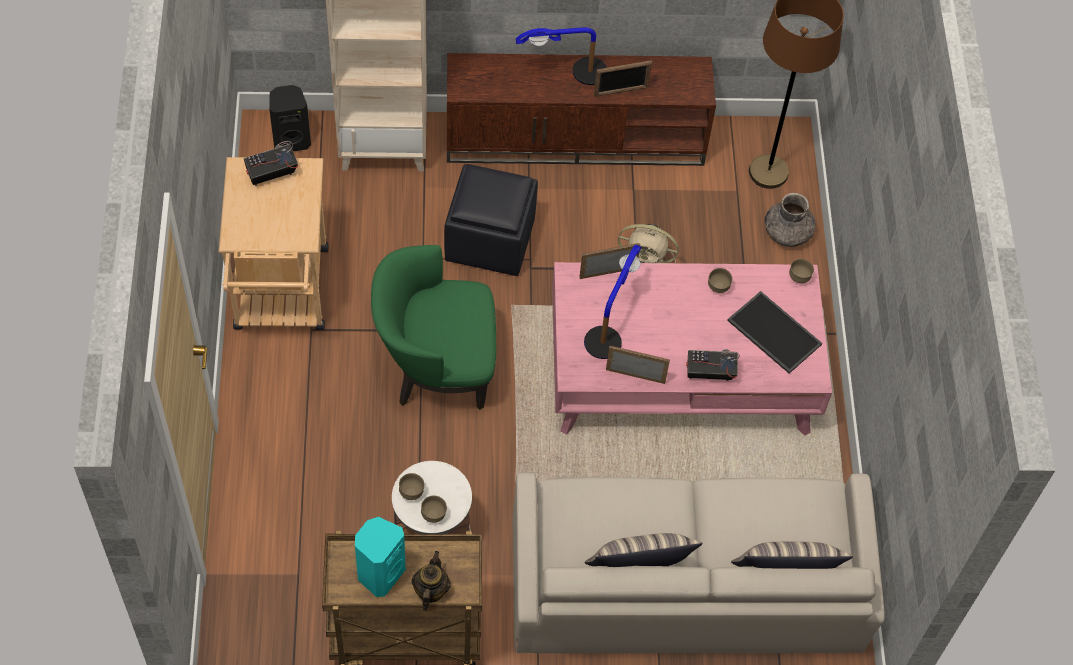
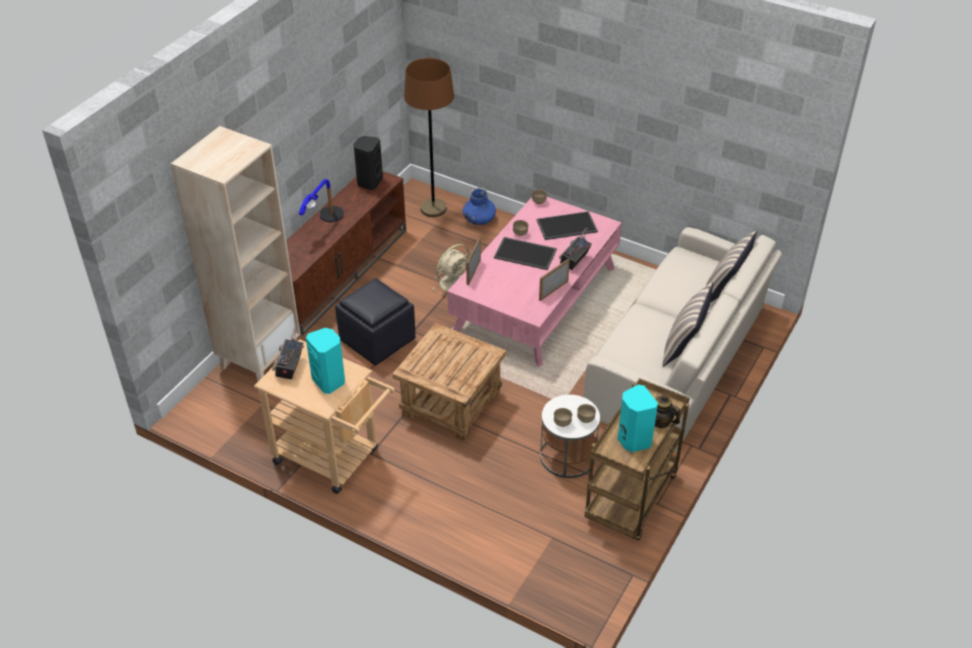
camera: 55 degrees left, 15 degrees down
black speaker [269,85,311,151] -> black speaker moved to [353,136,383,190]
green armchair [371,245,496,410] -> brown side table [392,323,506,441]
table lamp [584,245,641,359] -> none
picture frame [594,60,652,97] -> none
grey vase [765,193,816,247] -> blue vase [463,188,496,225]
none -> turquoise speaker [306,328,345,394]
none -> tray [494,237,557,270]

